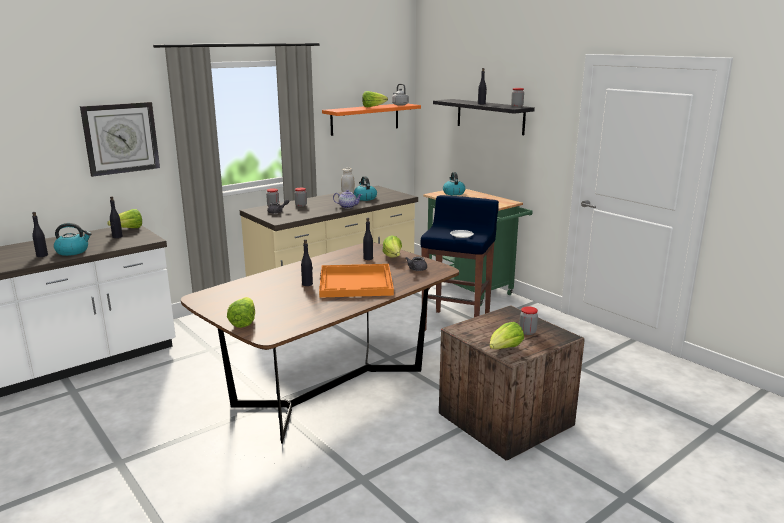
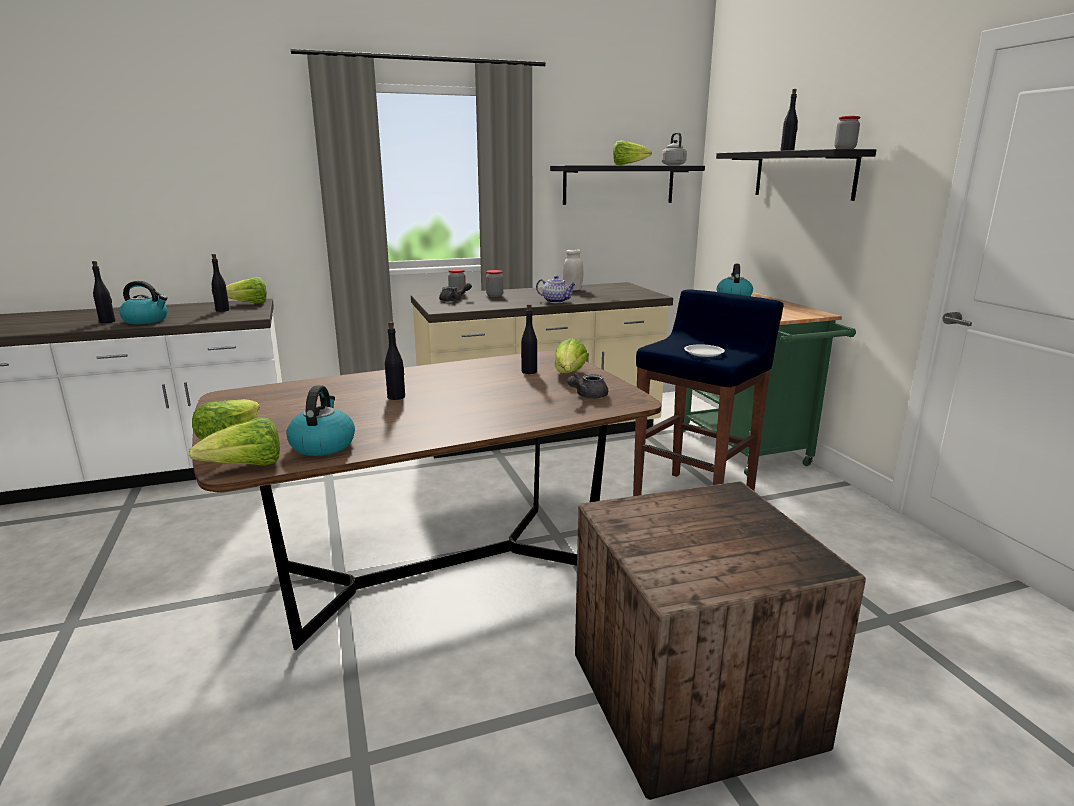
camera: 20 degrees right, 0 degrees up
wall clock [80,102,160,177] -> none
orange tray [319,264,394,298] -> none
orange shelf [322,104,421,136] -> black shelf [550,166,705,205]
kettle [354,176,377,201] -> kettle moved to [286,385,355,456]
lettuce [489,322,524,349] -> lettuce moved to [188,418,280,466]
jar [519,306,538,335] -> none

